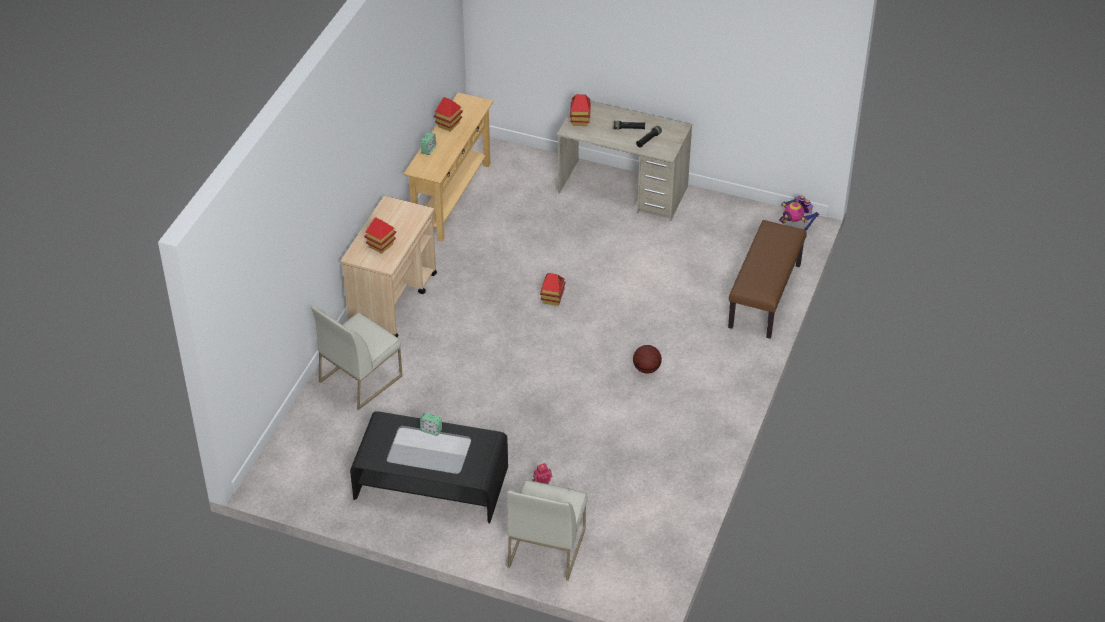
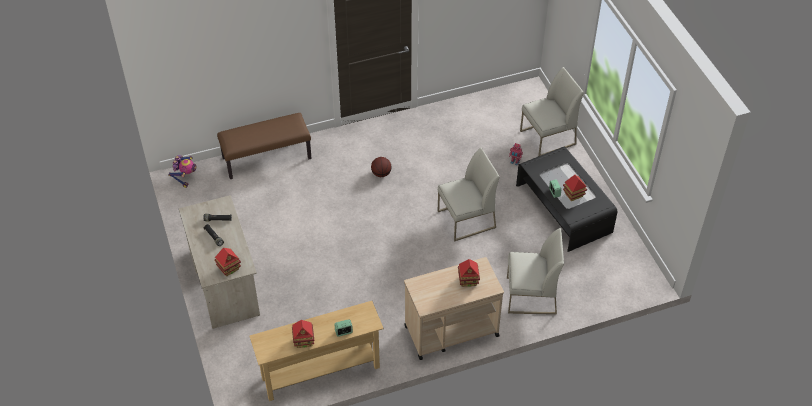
camera: 130 degrees left, 5 degrees up
toy house [540,273,565,306] -> toy house moved to [563,175,587,201]
none -> white chair [438,147,500,241]

